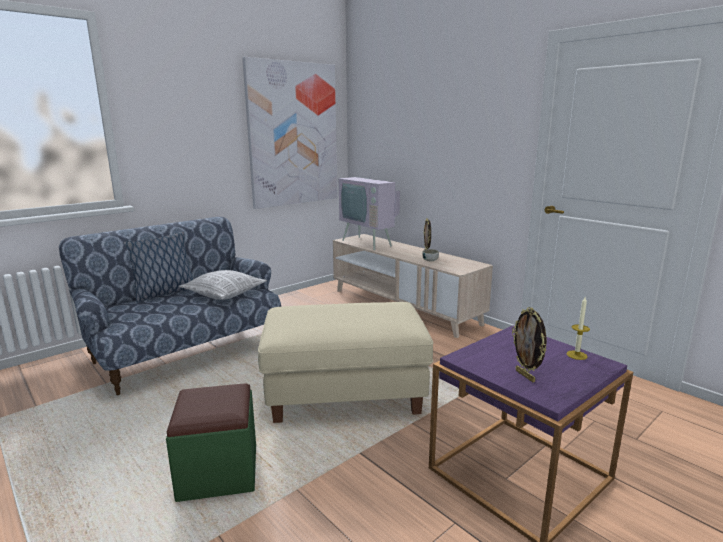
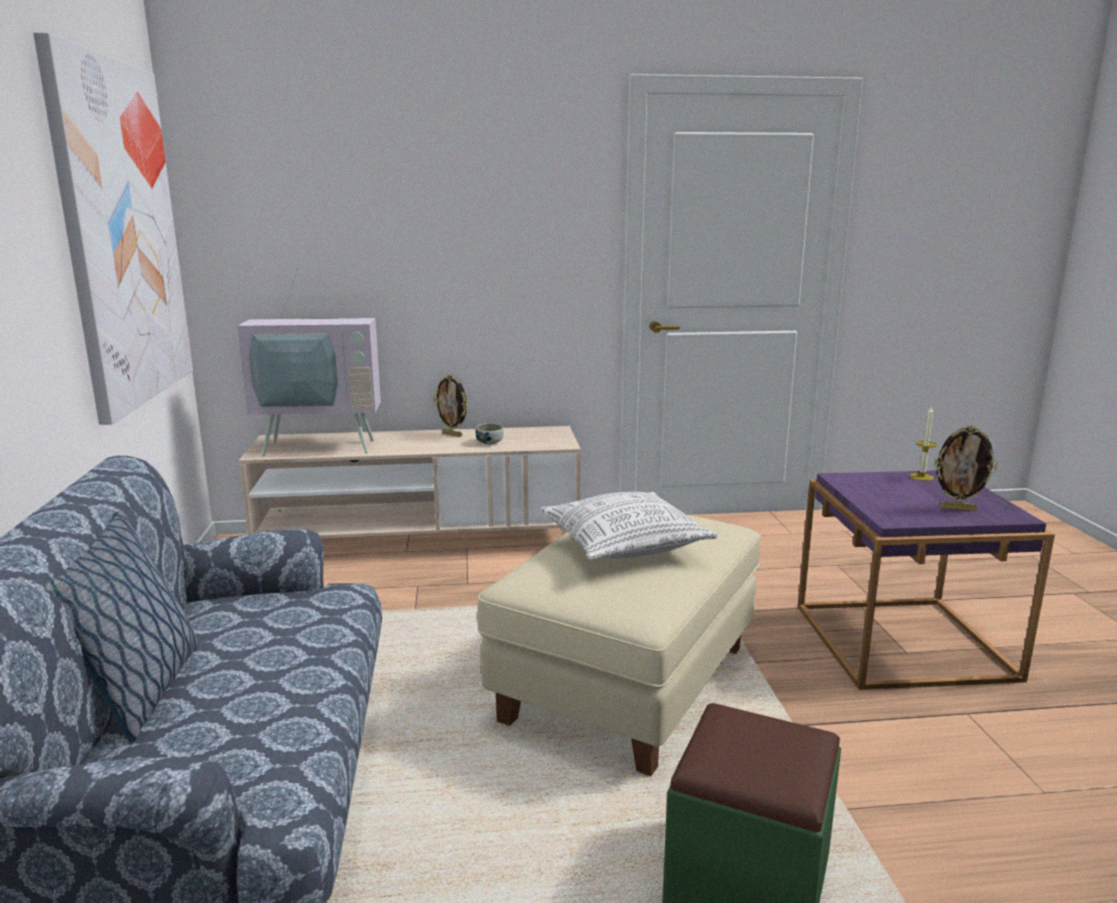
camera: 55 degrees left, 0 degrees up
pillow [179,270,267,300] -> pillow moved to [540,492,718,560]

